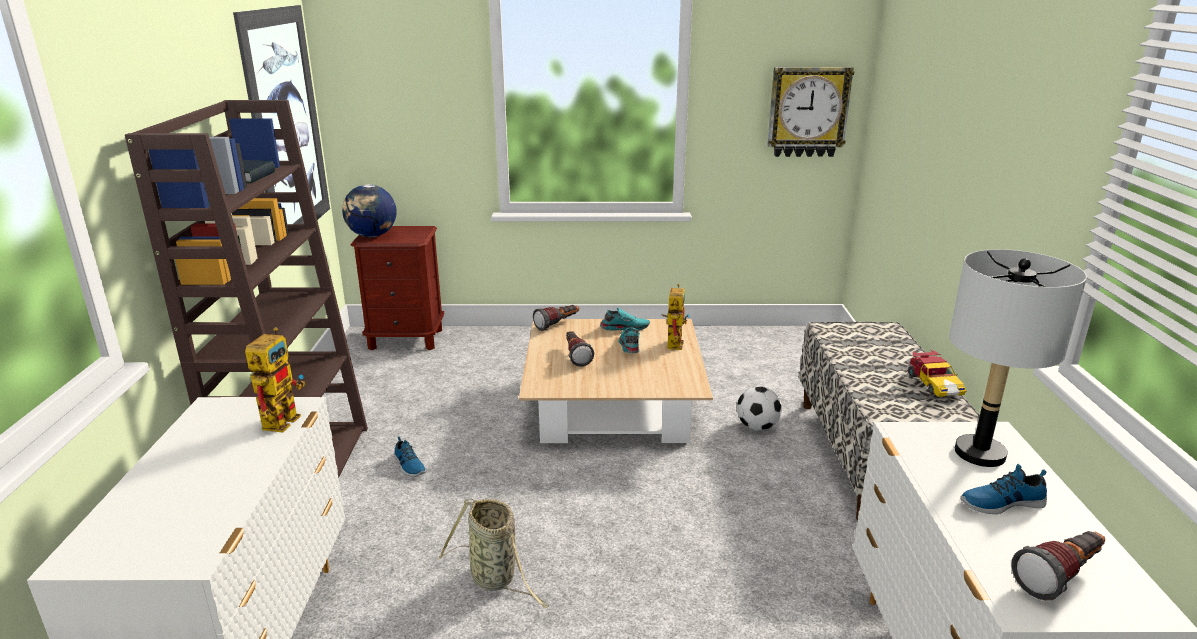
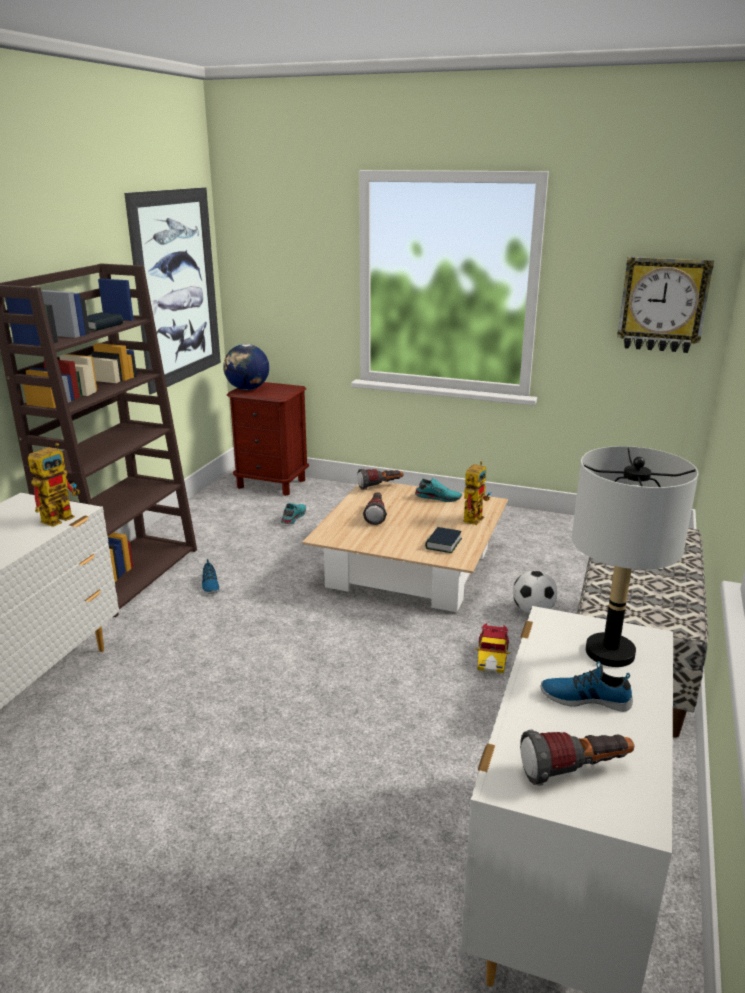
camera: 20 degrees right, 0 degrees up
basket [438,499,549,608] -> none
turquoise shoe [619,327,640,353] -> turquoise shoe moved to [281,503,306,524]
toy car [908,350,966,397] -> toy car moved to [475,623,510,673]
none -> book [425,527,462,553]

